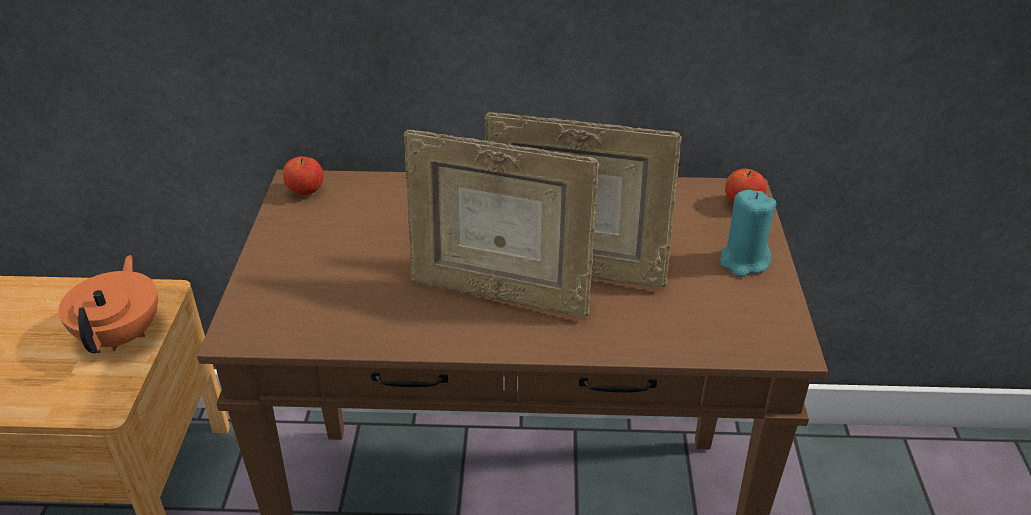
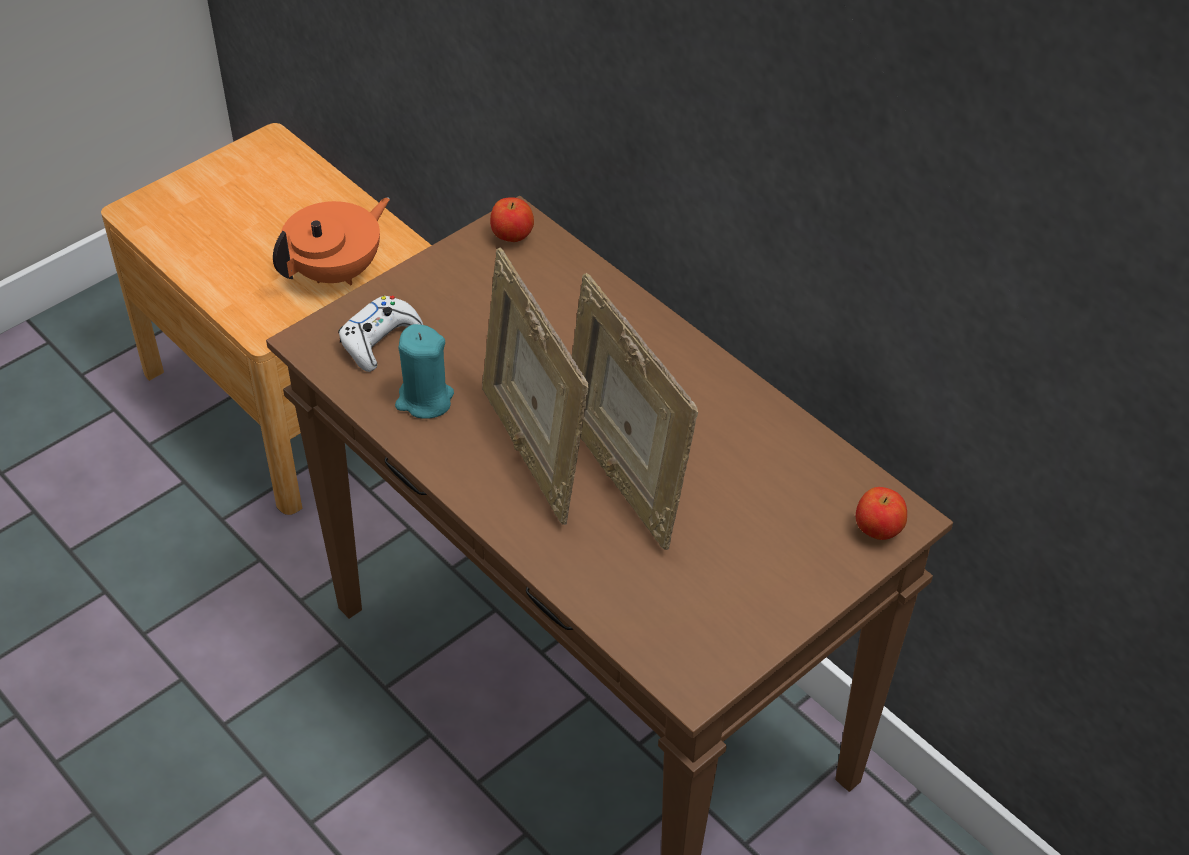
camera: 45 degrees right, 10 degrees up
turquoise candle [720,190,776,277] -> turquoise candle moved to [395,324,454,419]
none -> white game controller [338,296,423,372]

